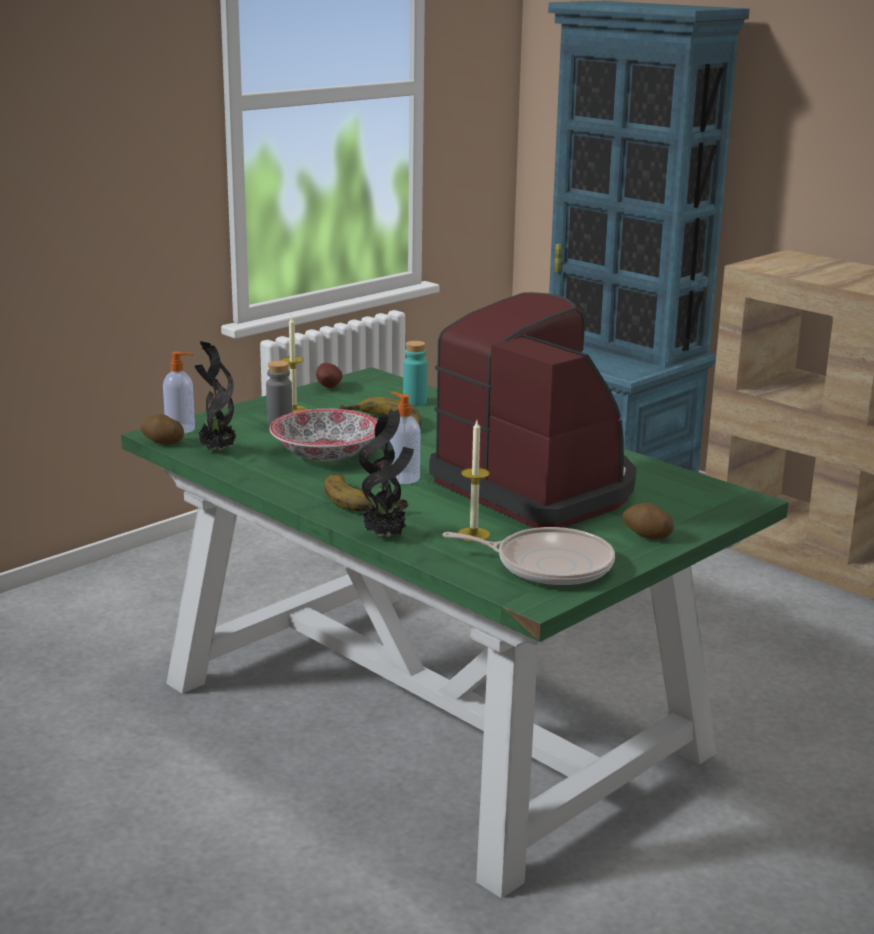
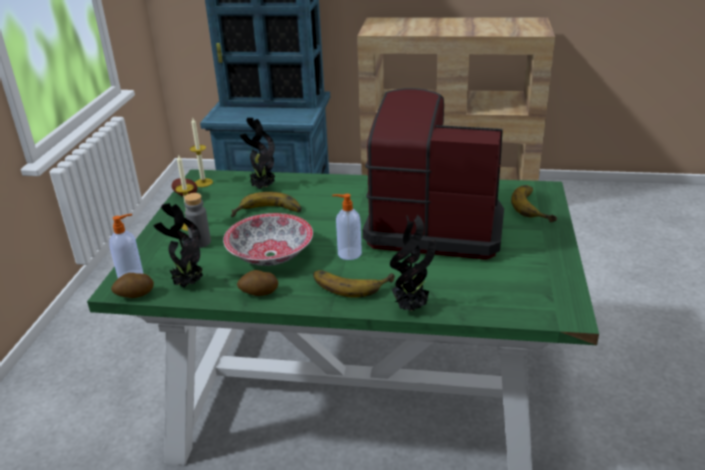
camera: 35 degrees left, 10 degrees up
turquoise bottle [403,341,428,406] -> potted plant [240,118,275,190]
frying pan [443,527,615,586] -> none
candle [458,420,490,541] -> candle moved to [190,118,213,187]
potato [622,503,674,539] -> potato moved to [237,270,278,296]
none -> banana [511,185,557,222]

